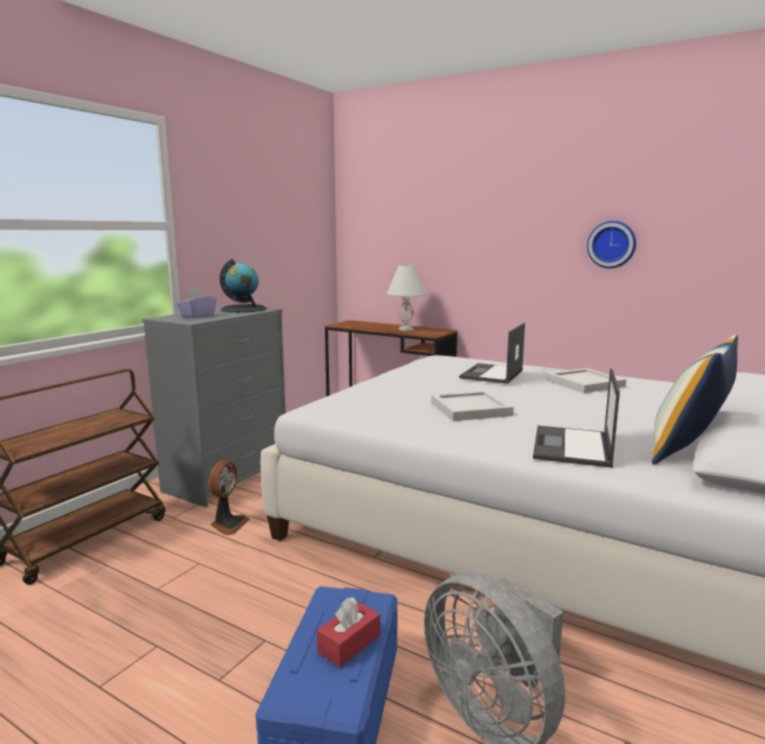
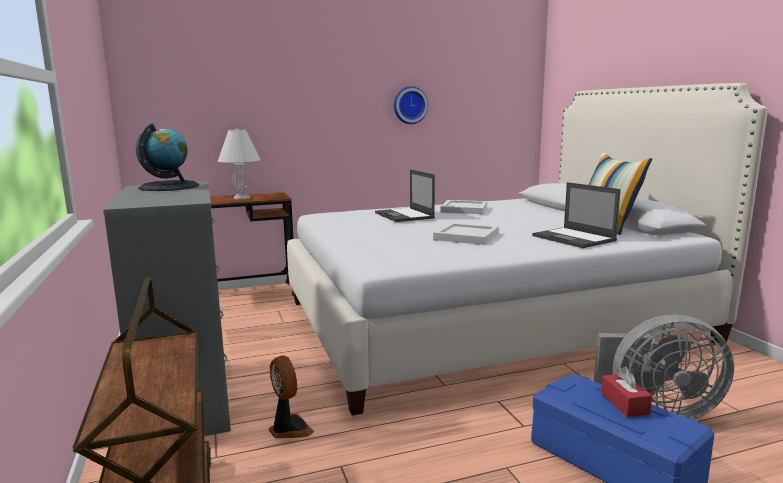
camera: 50 degrees left, 0 degrees up
purple tissue box [177,289,217,318] -> none

